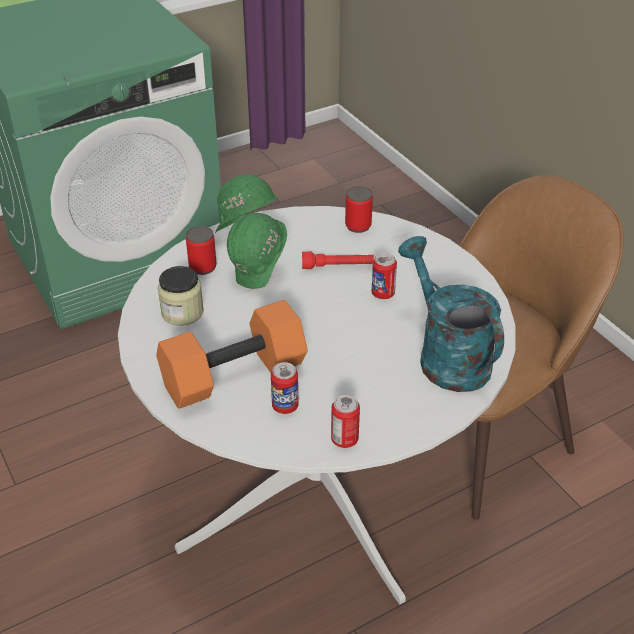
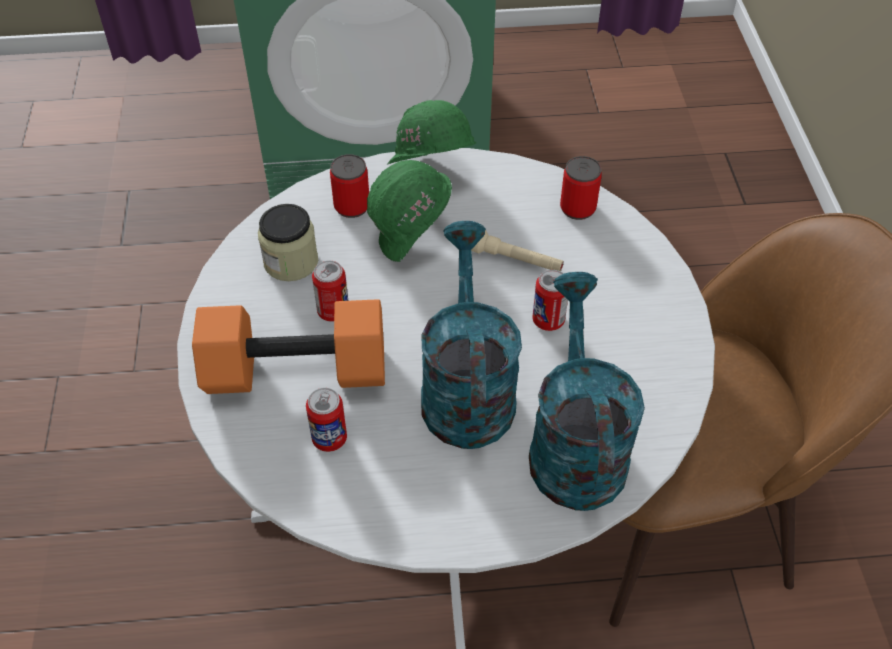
camera: 25 degrees right, 10 degrees up
red flashlight [302,251,374,269] -> beige flashlight [471,230,564,271]
can [331,395,360,448] -> can moved to [312,261,348,322]
none -> turquoise watering can [421,221,522,449]

